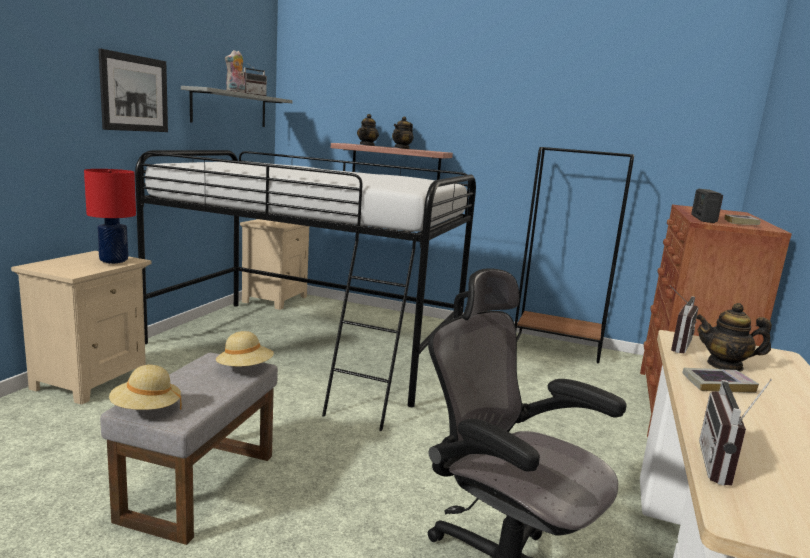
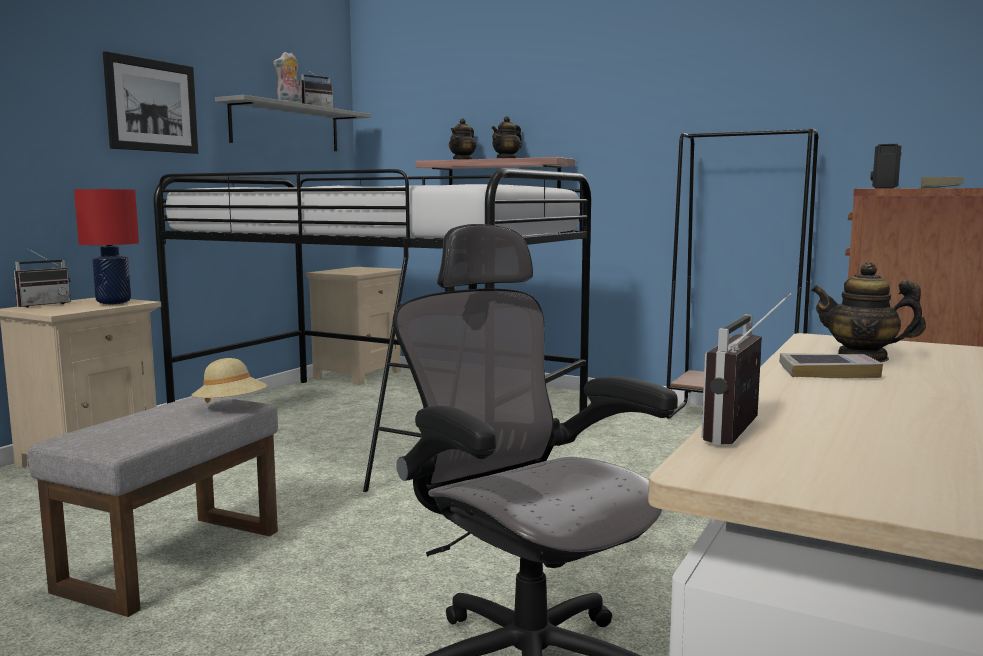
camera: 10 degrees right, 5 degrees down
beige hat [109,365,182,410] -> none
radio [670,286,698,353] -> radio moved to [13,248,71,307]

